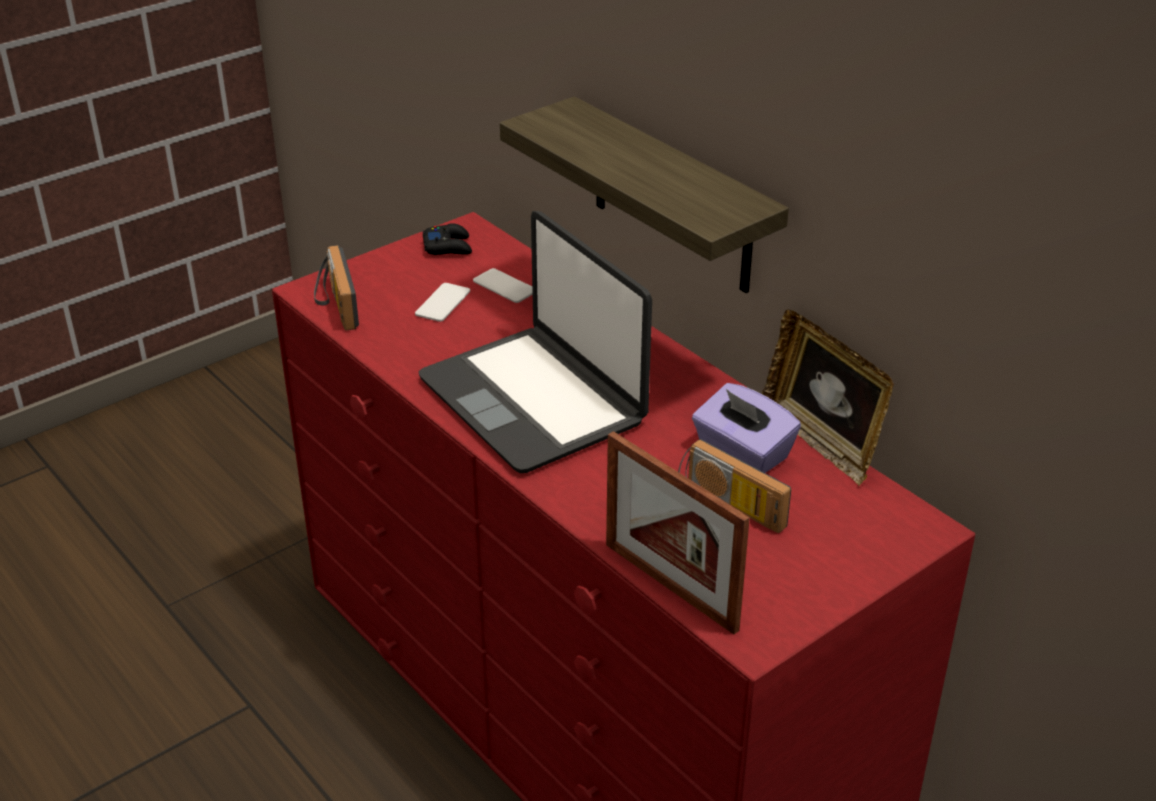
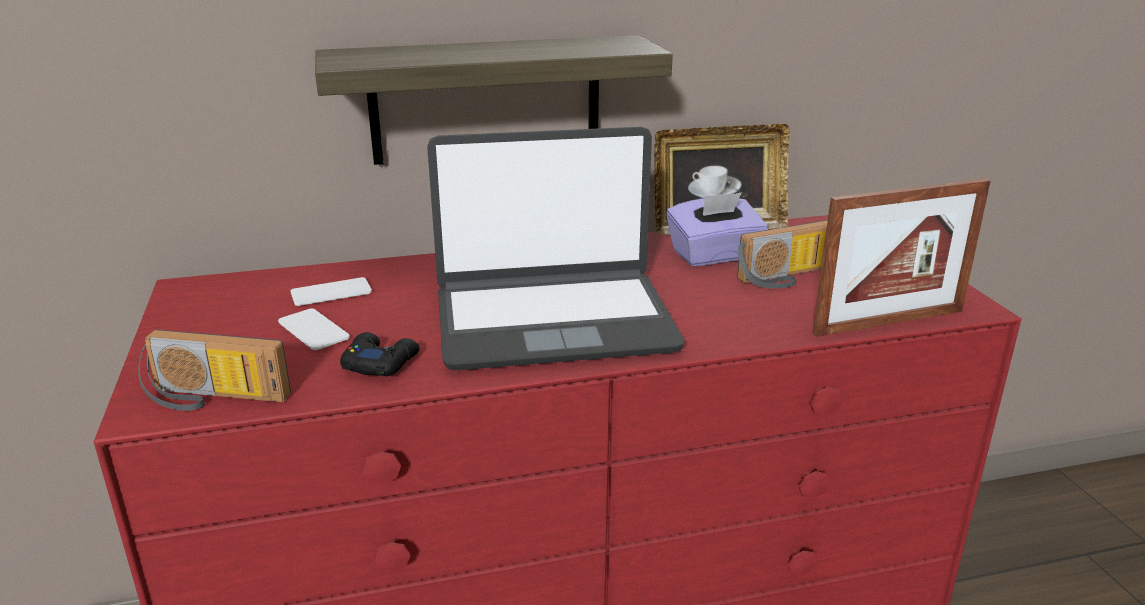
camera: 65 degrees left, 10 degrees down
black game controller [423,224,472,255] -> black game controller moved to [340,332,420,376]

